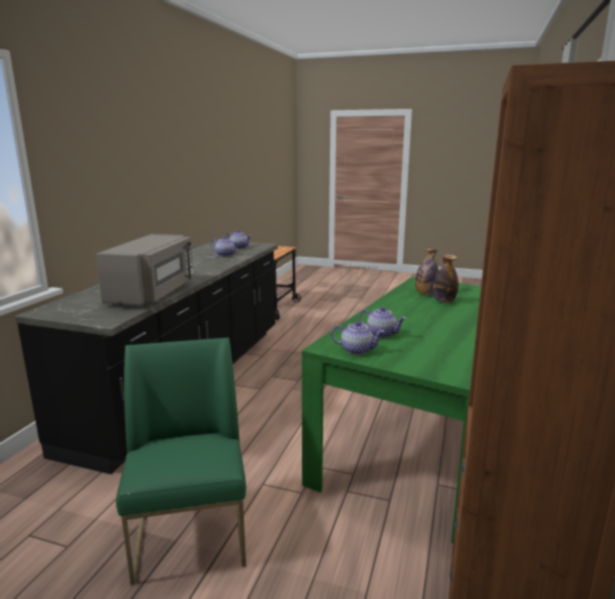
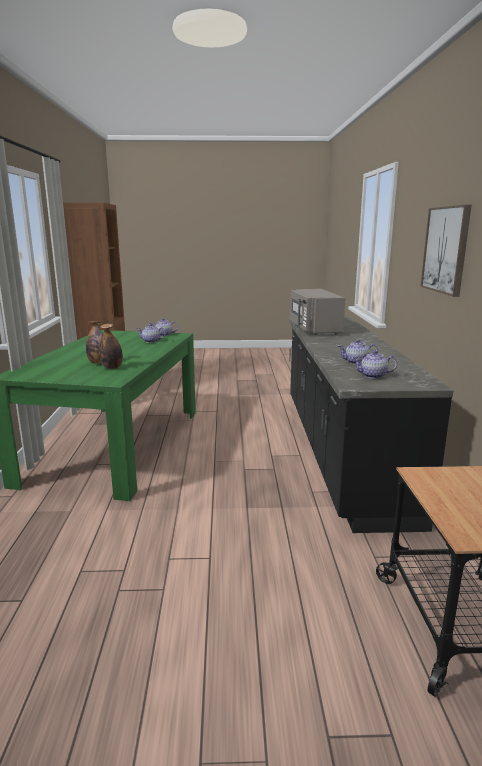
camera: 160 degrees right, 0 degrees up
green chair [116,338,246,585] -> none
none -> picture [420,205,472,297]

